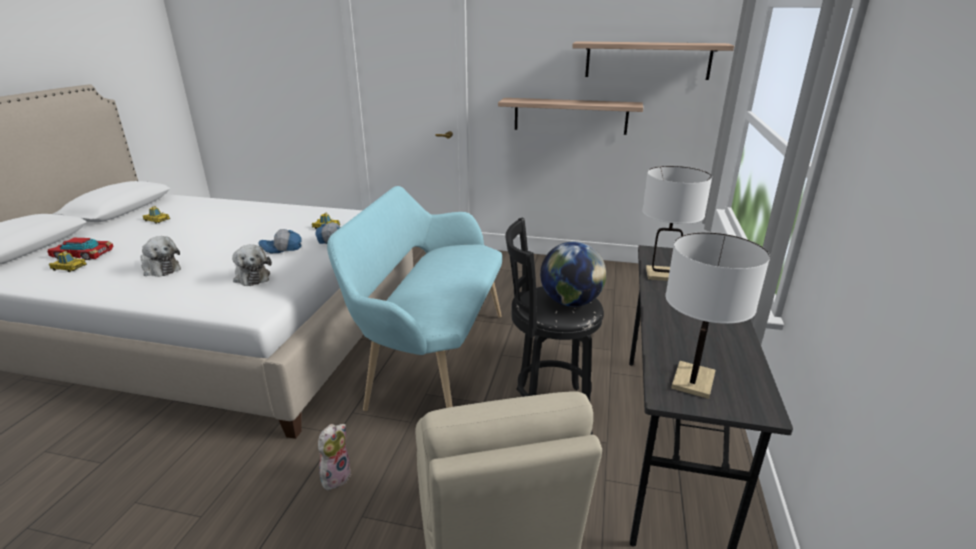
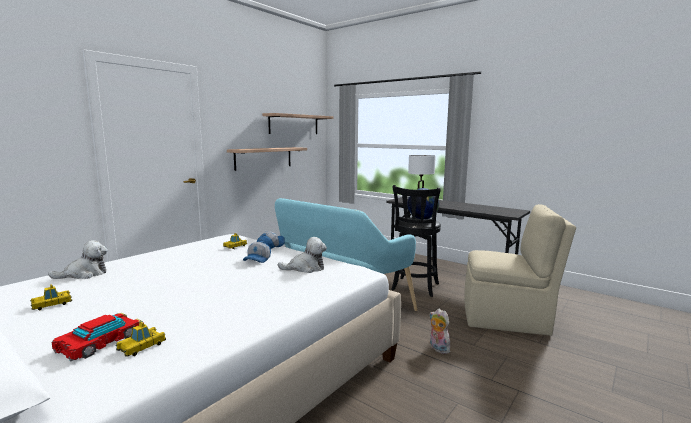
camera: 65 degrees left, 15 degrees down
plush toy [141,236,181,277] -> plush toy moved to [48,240,108,279]
white table lamp [665,232,770,399] -> none

